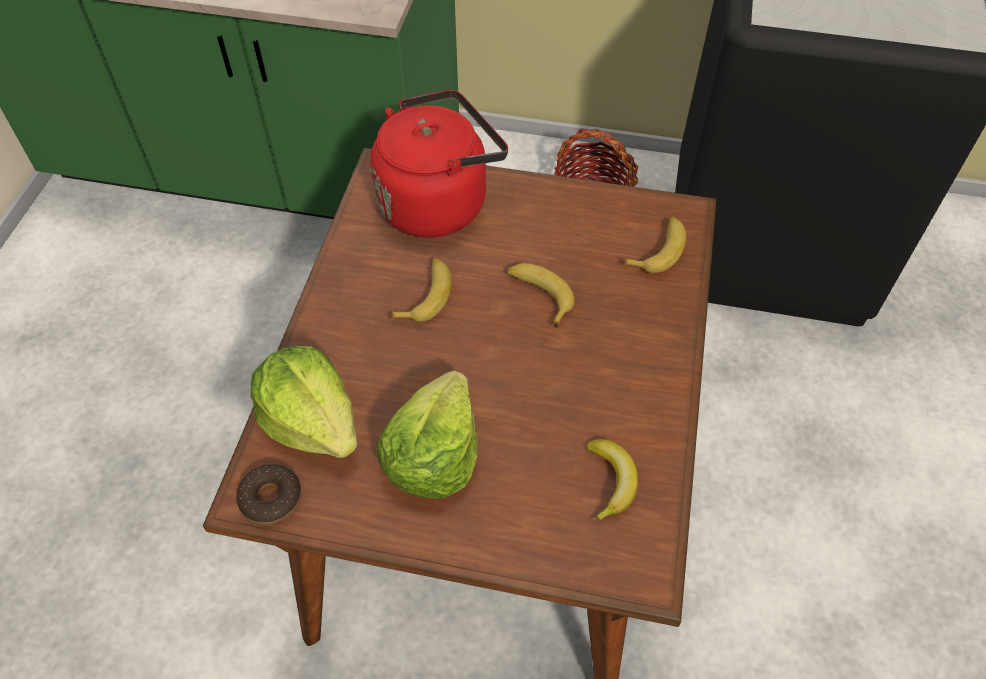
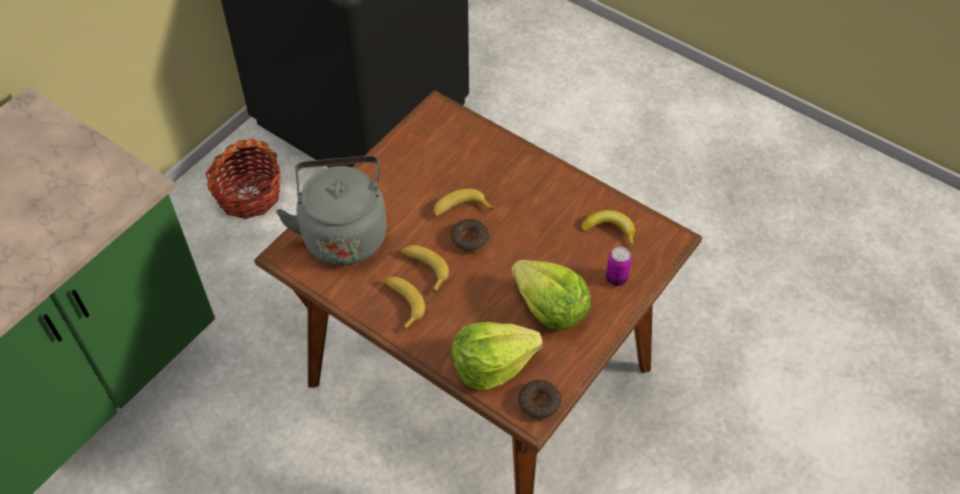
camera: 65 degrees left, 0 degrees up
red kettle [370,89,508,238] -> grey kettle [276,156,387,266]
banana [623,217,686,273] -> banana moved to [383,277,425,331]
none -> donut [450,219,489,253]
none -> can [606,247,632,286]

